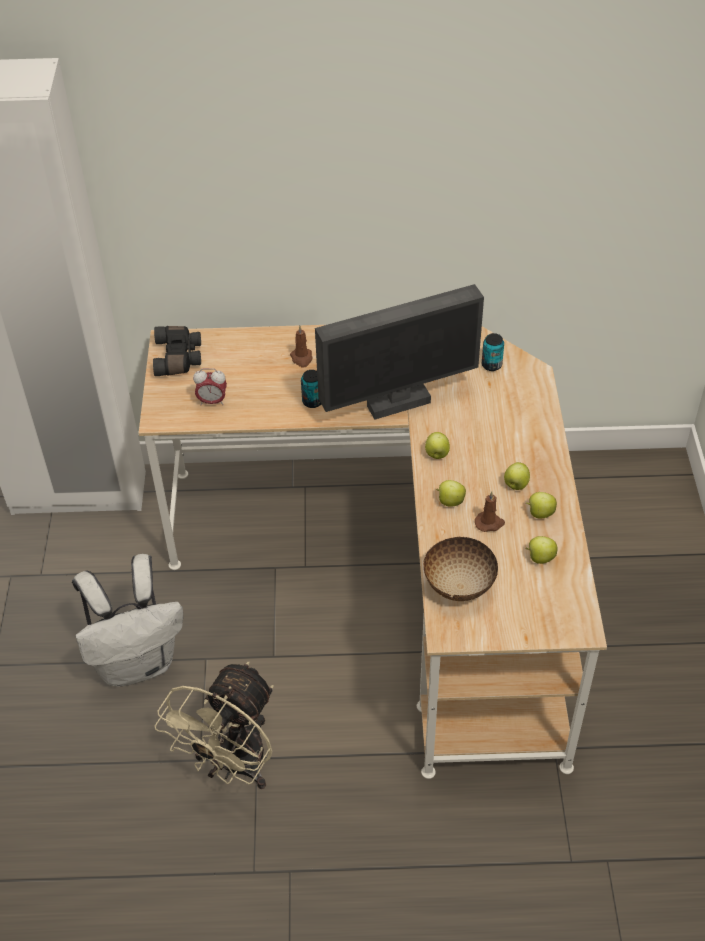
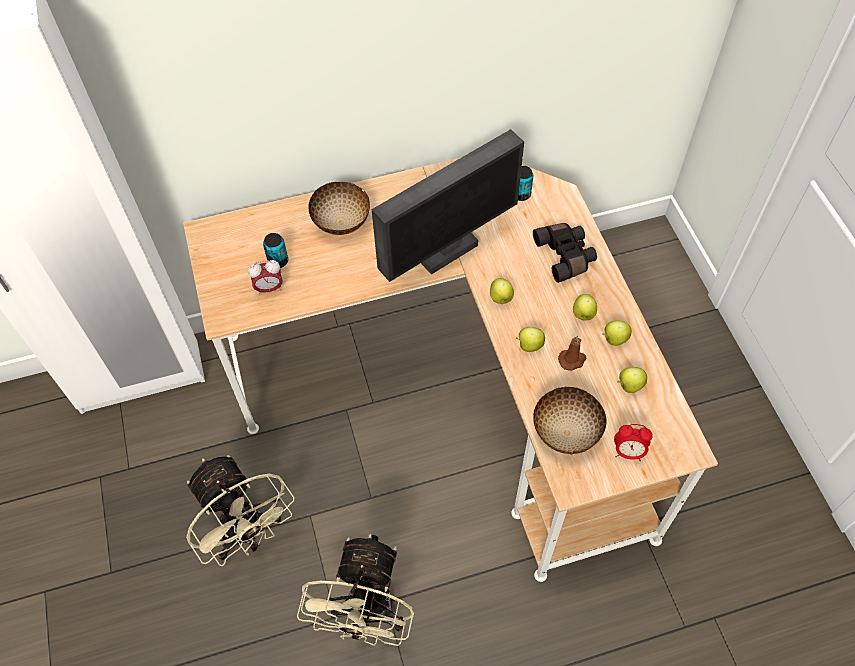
camera: 15 degrees left, 10 degrees up
white backpack [72,554,183,687] -> beige fan [186,455,295,566]
black binoculars [153,326,201,376] -> black binoculars moved to [533,223,597,283]
brown candle [290,325,313,367] -> bowl [308,182,370,235]
can [301,370,321,408] -> can moved to [263,233,288,268]
none -> alarm clock [614,424,653,461]

